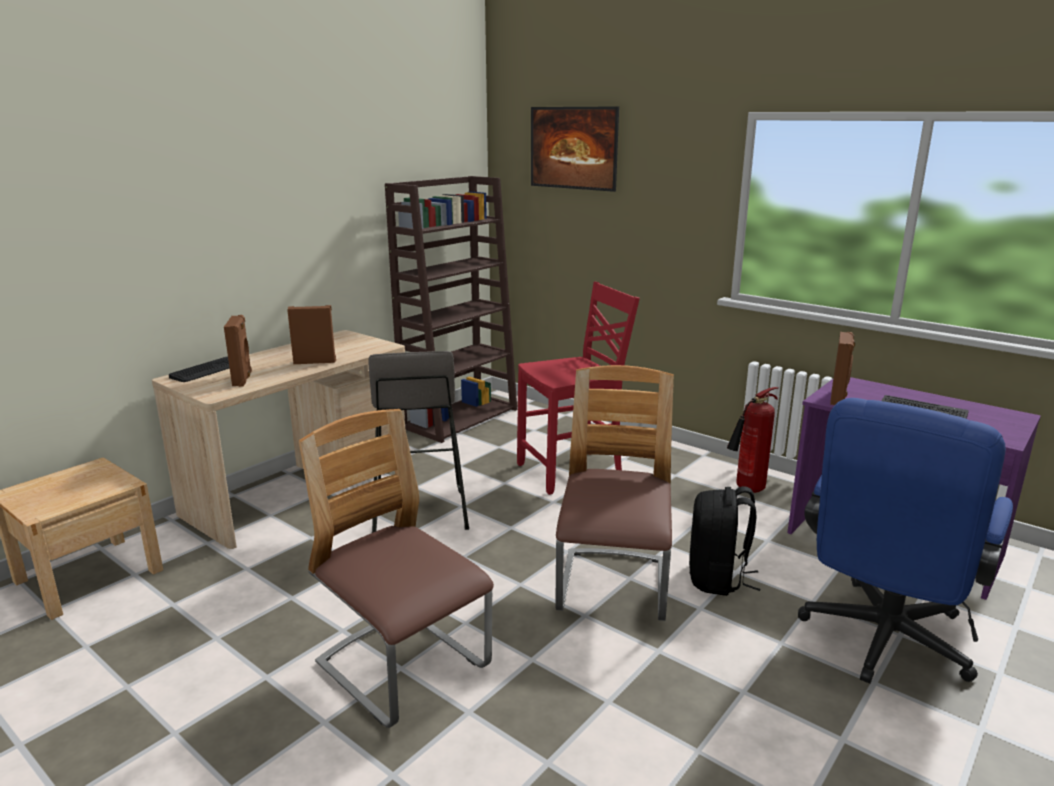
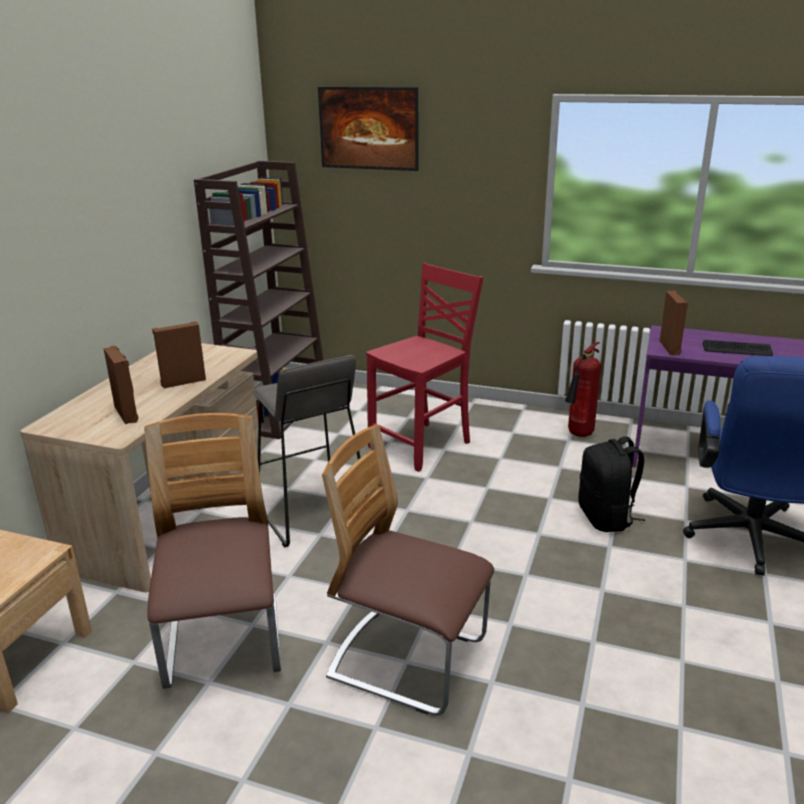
camera: 20 degrees left, 5 degrees up
keyboard [169,356,230,382] -> none
chair [555,365,674,621] -> chair moved to [144,413,281,689]

